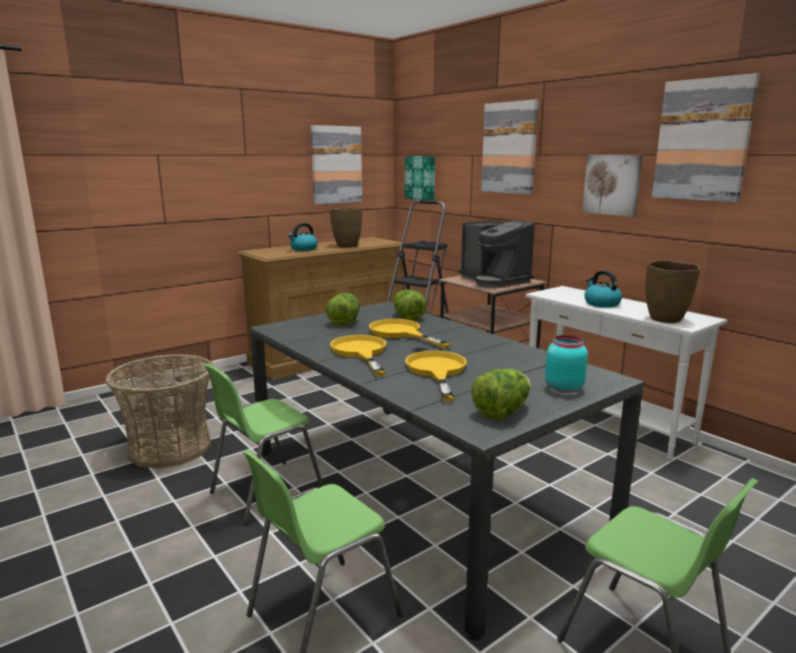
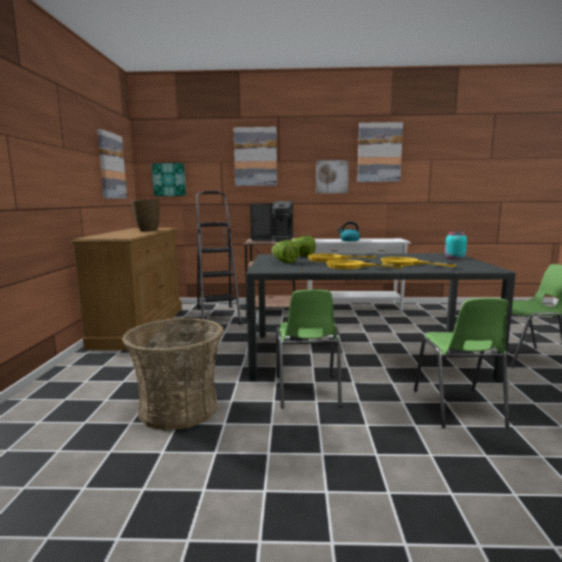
camera: 50 degrees left, 5 degrees down
kettle [288,223,318,251] -> none
lettuce [471,369,531,419] -> none
brown vase [646,260,700,323] -> none

